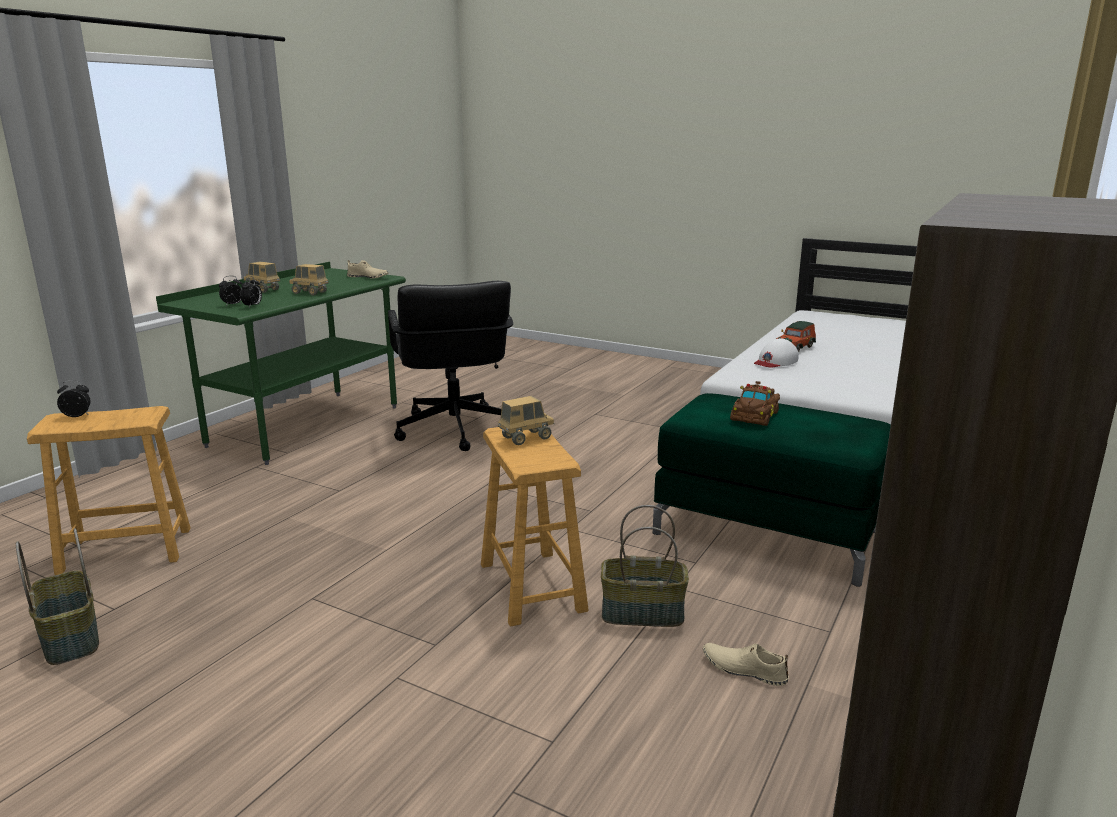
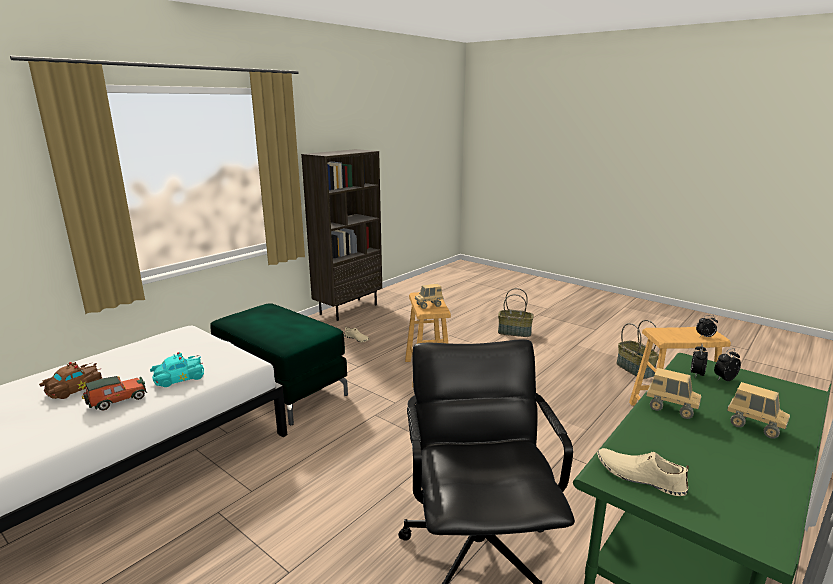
camera: 170 degrees left, 0 degrees up
basket [601,505,689,627] -> basket moved to [498,288,534,337]
brown toy car [730,381,780,426] -> brown toy car moved to [39,362,102,399]
white cap [754,338,799,368] -> turquoise toy car [150,352,204,387]

